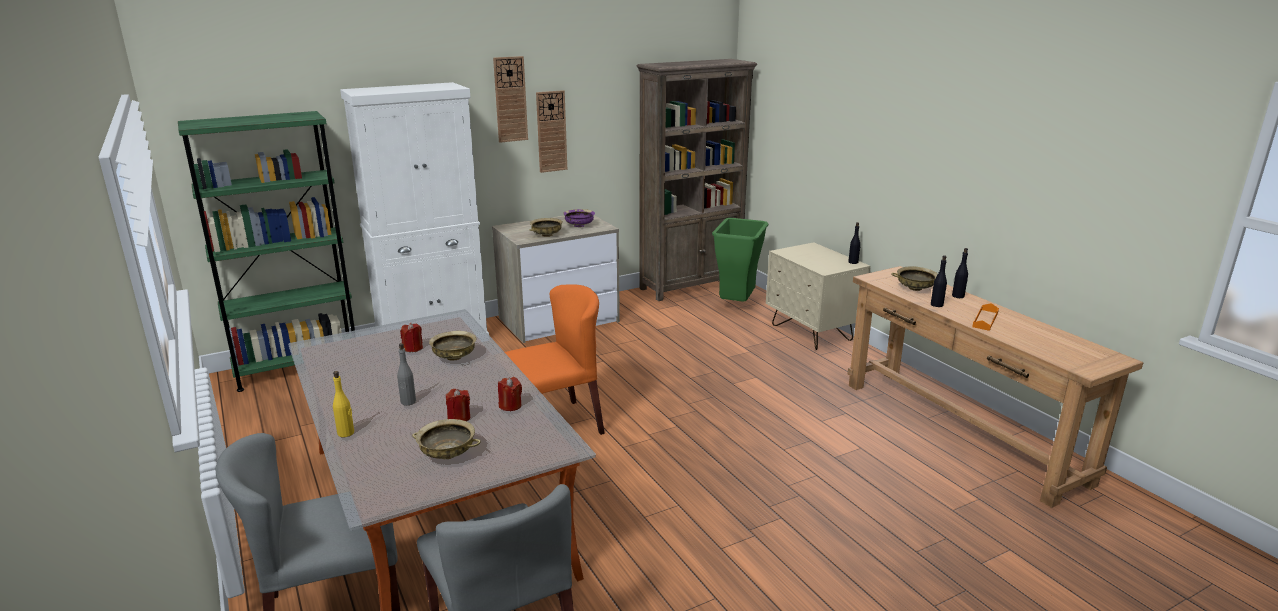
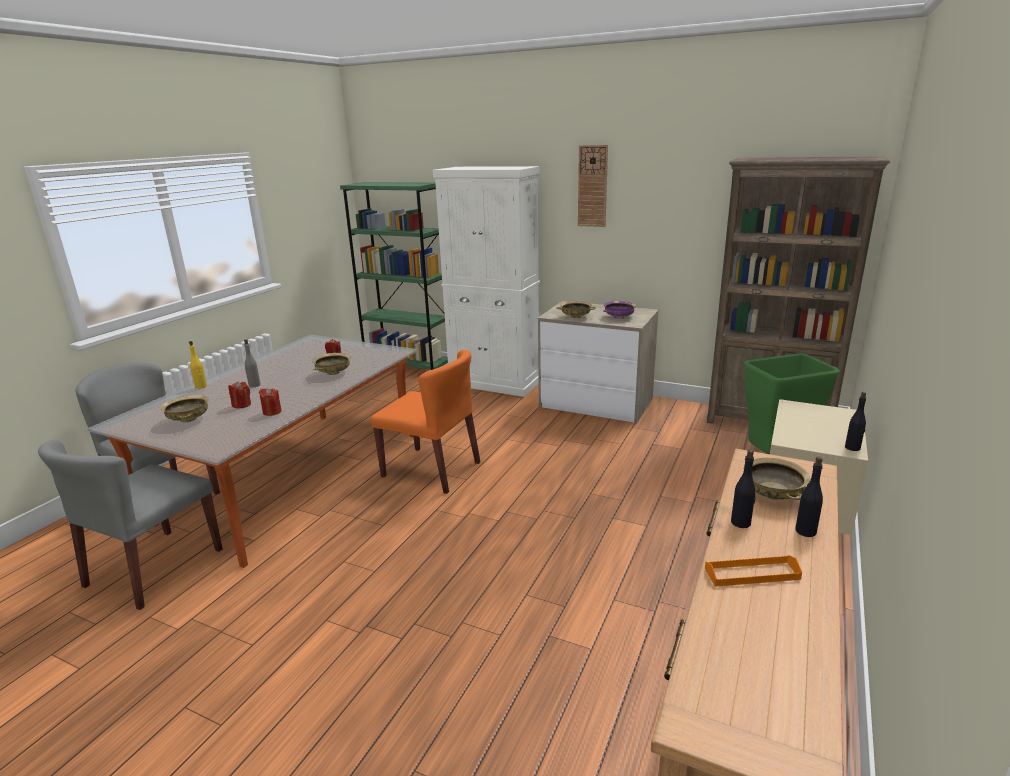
camera: 55 degrees right, 0 degrees up
wall clock [536,90,567,173] -> none

